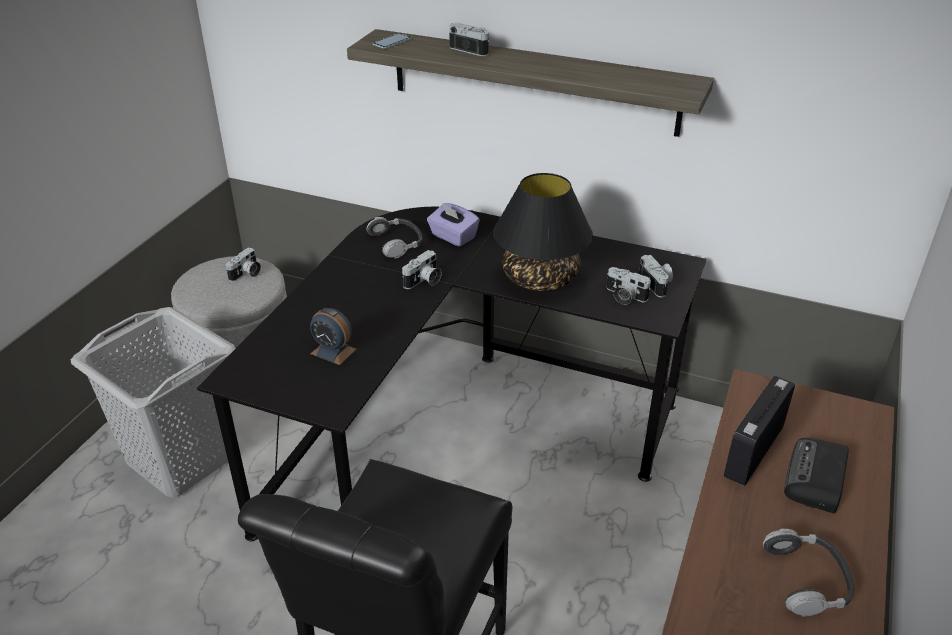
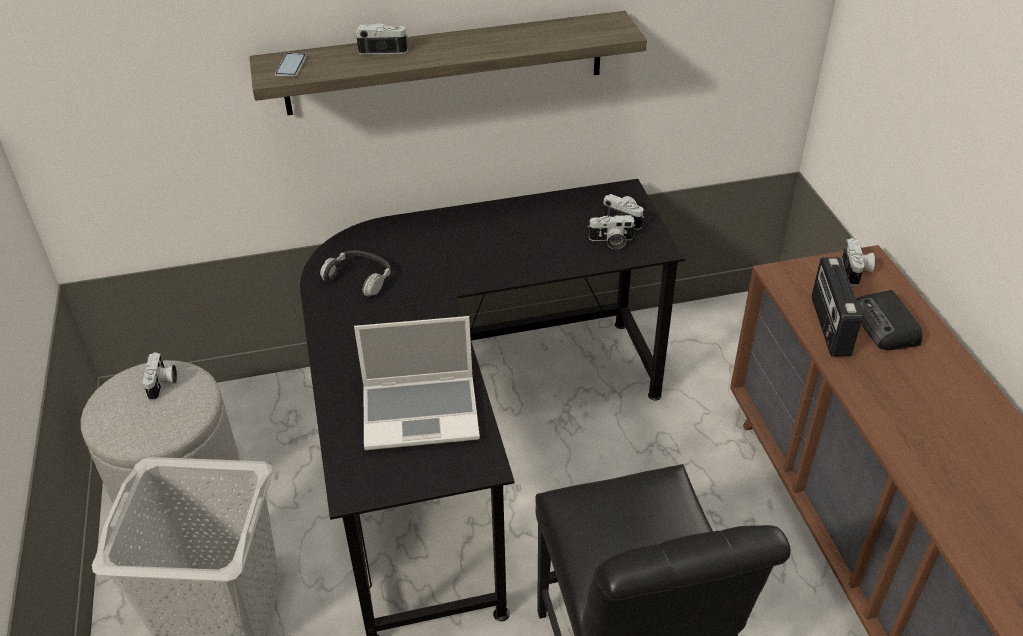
camera: 35 degrees left, 5 degrees up
alarm clock [310,308,357,365] -> laptop [354,316,480,450]
camera [402,250,442,289] -> camera moved to [842,238,875,286]
purple tissue box [427,203,480,247] -> none
black table lamp [493,173,593,291] -> none
headphones [763,529,854,616] -> none

